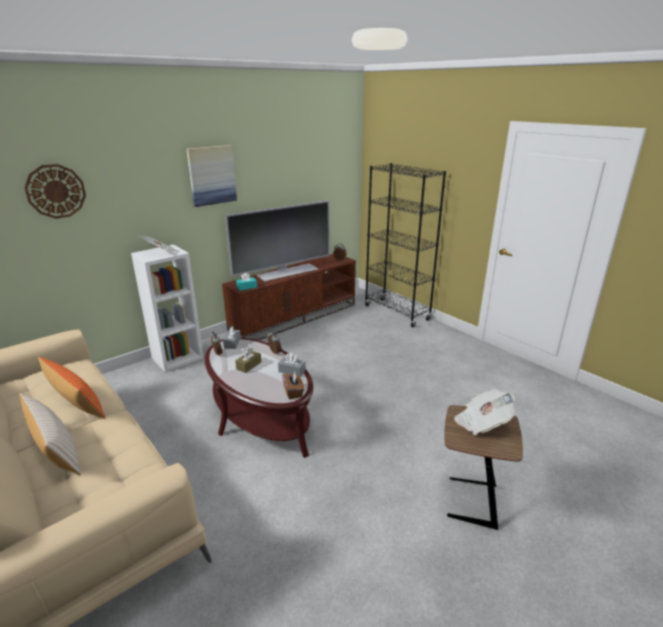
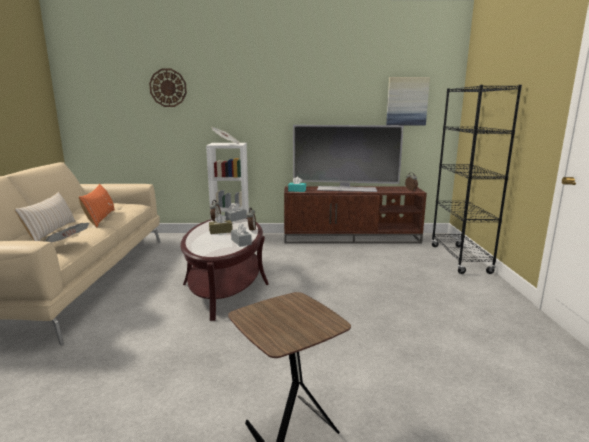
camera: 40 degrees right, 10 degrees down
picture [186,145,237,207] -> picture moved to [386,77,430,126]
brown tissue box [282,372,304,399] -> none
newspaper [454,389,515,435] -> newspaper moved to [45,223,89,243]

